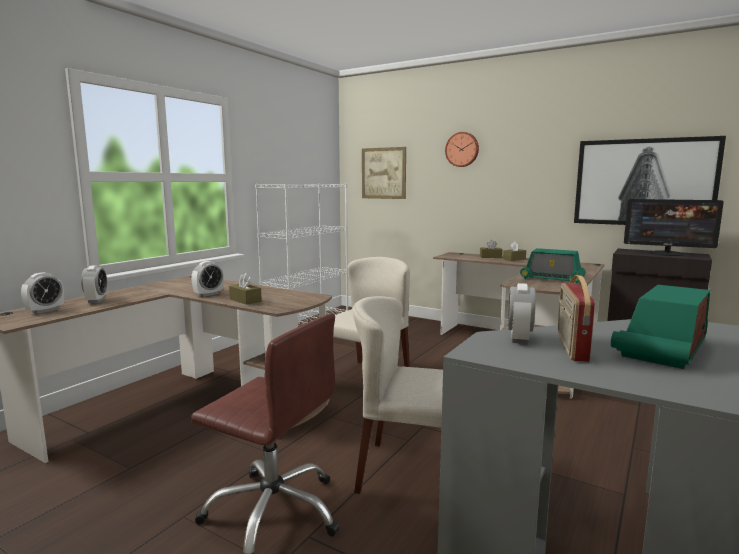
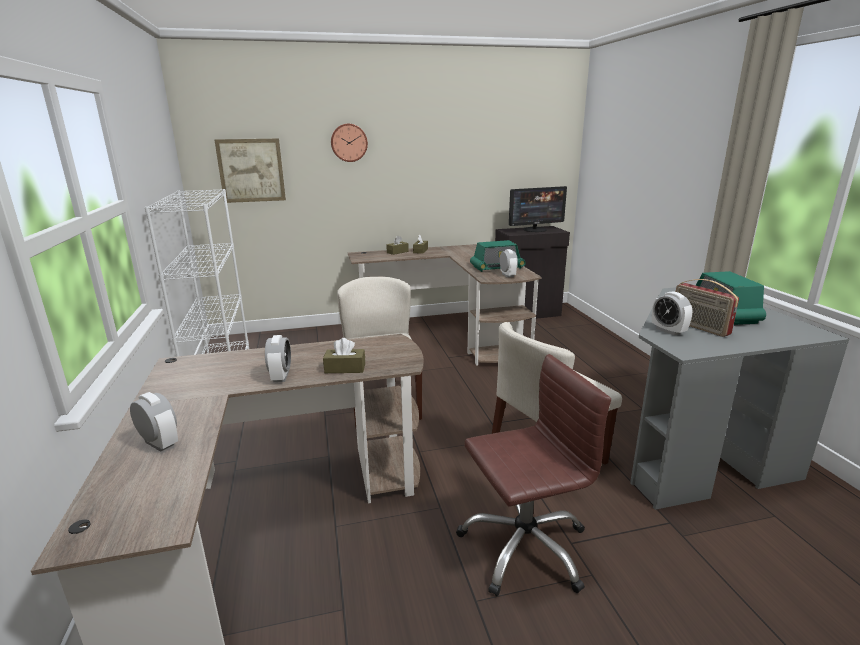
camera: 45 degrees left, 10 degrees up
alarm clock [21,272,64,314] -> alarm clock moved to [500,249,518,278]
picture [574,136,726,225] -> none

